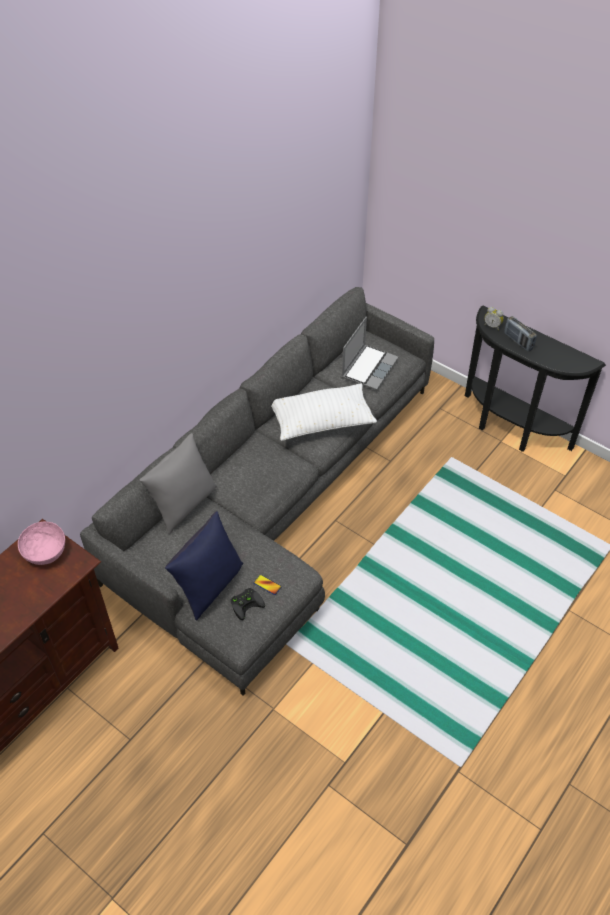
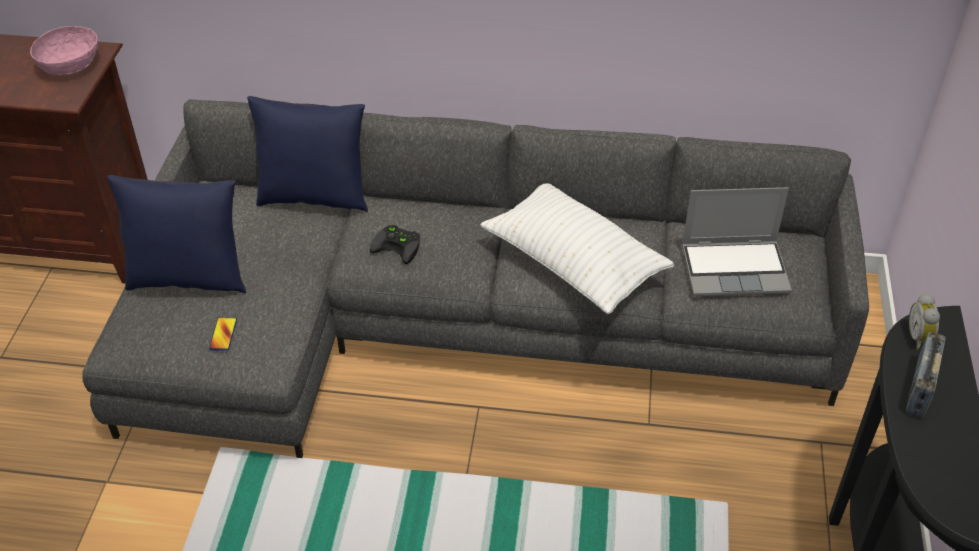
camera: 60 degrees right, 5 degrees down
grey pillow [140,433,217,534] -> blue pillow [247,96,368,212]
black game controller [231,588,265,620] -> black game controller moved to [370,225,420,264]

